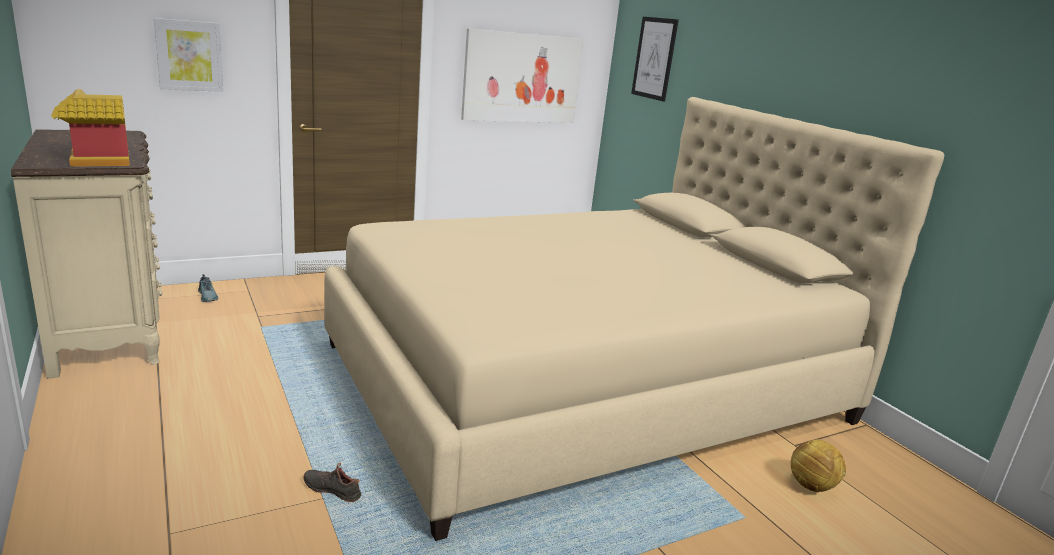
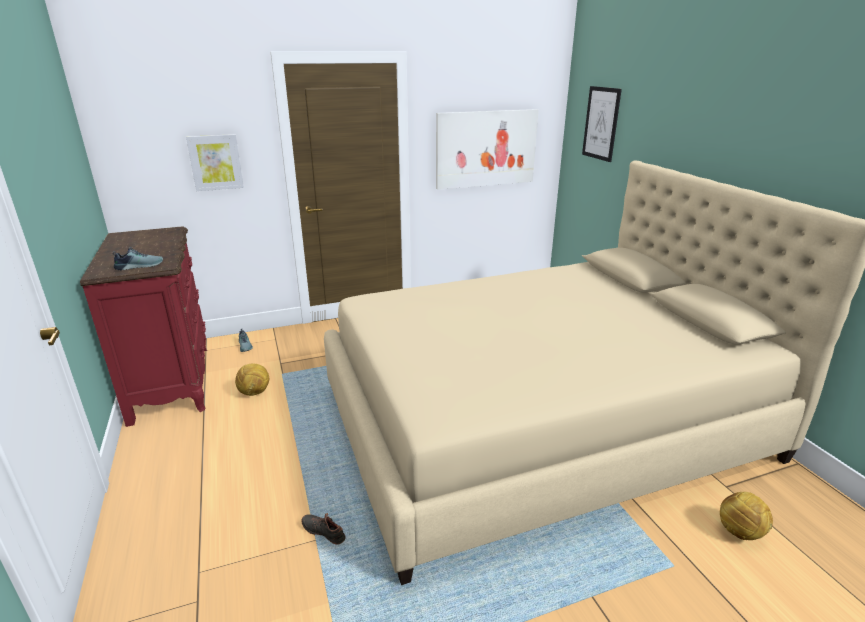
camera: 10 degrees right, 5 degrees up
beige dresser [11,129,162,379] -> red dresser [80,227,207,427]
toy house [51,89,130,167] -> shoe [113,247,163,270]
none -> football [235,363,269,396]

